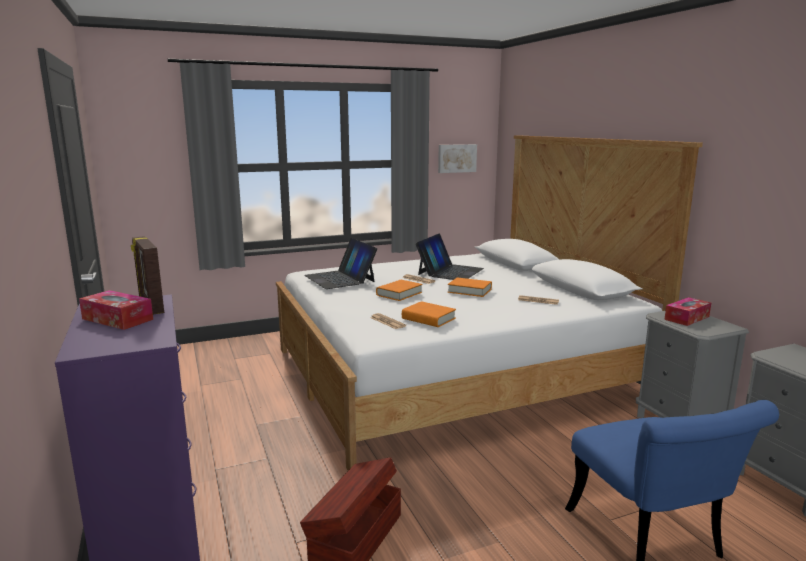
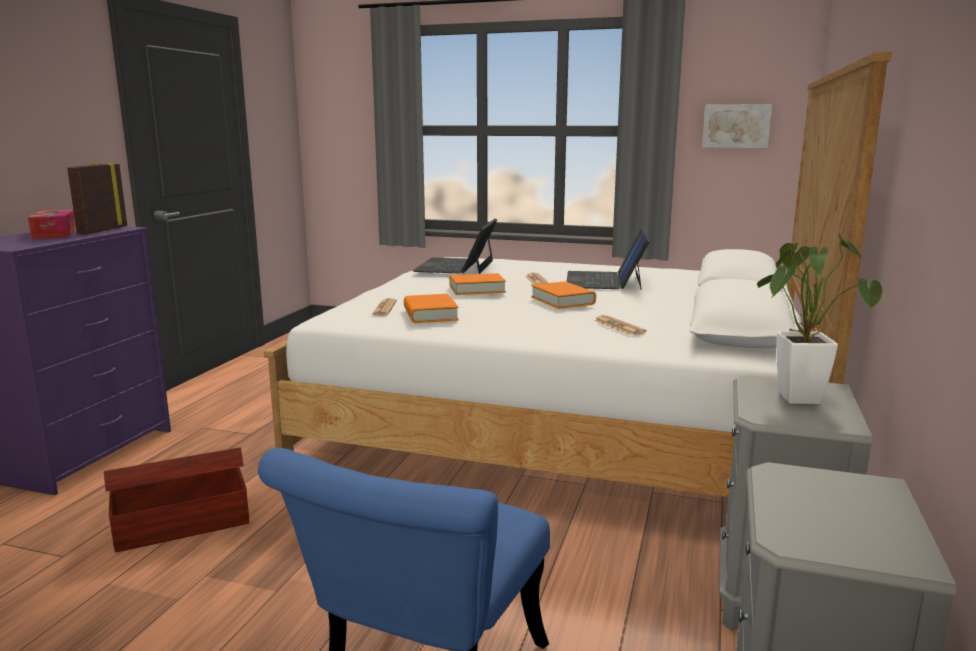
camera: 40 degrees right, 0 degrees up
laptop [415,233,484,280] -> laptop turned 120 degrees clockwise [566,228,650,290]
tissue box [664,297,711,326] -> potted plant [757,234,883,404]

